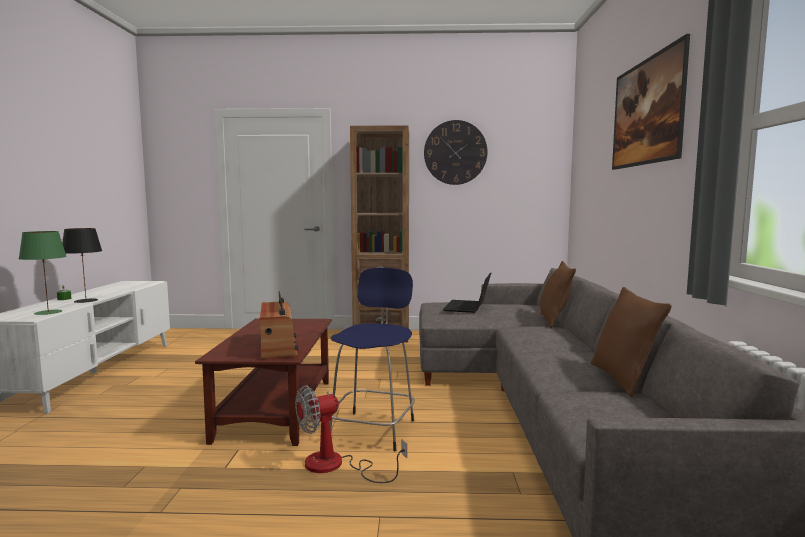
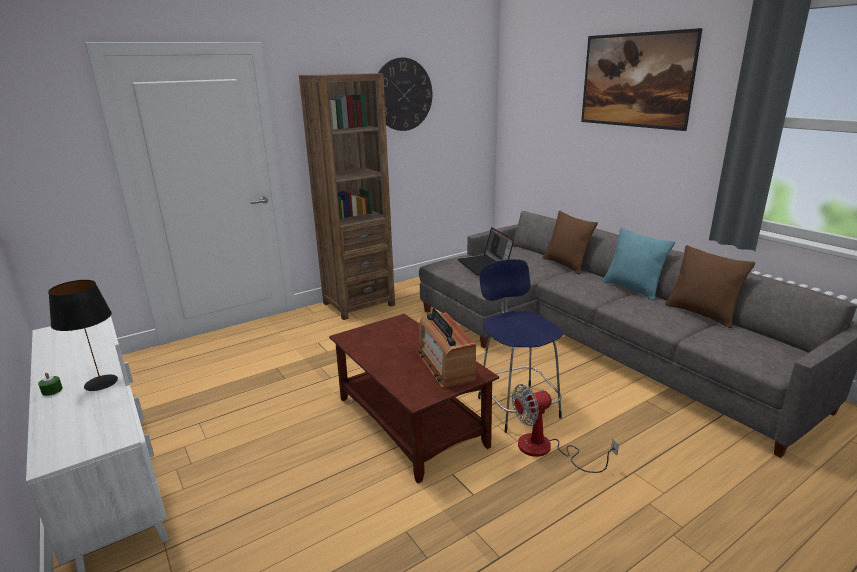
camera: 35 degrees left, 15 degrees up
green table lamp [19,231,67,315] -> none
radio [260,291,298,359] -> radio turned 150 degrees counterclockwise [417,308,476,389]
fan [295,385,407,483] -> fan turned 45 degrees clockwise [512,384,619,473]
none -> turquoise pillow [603,227,675,300]

